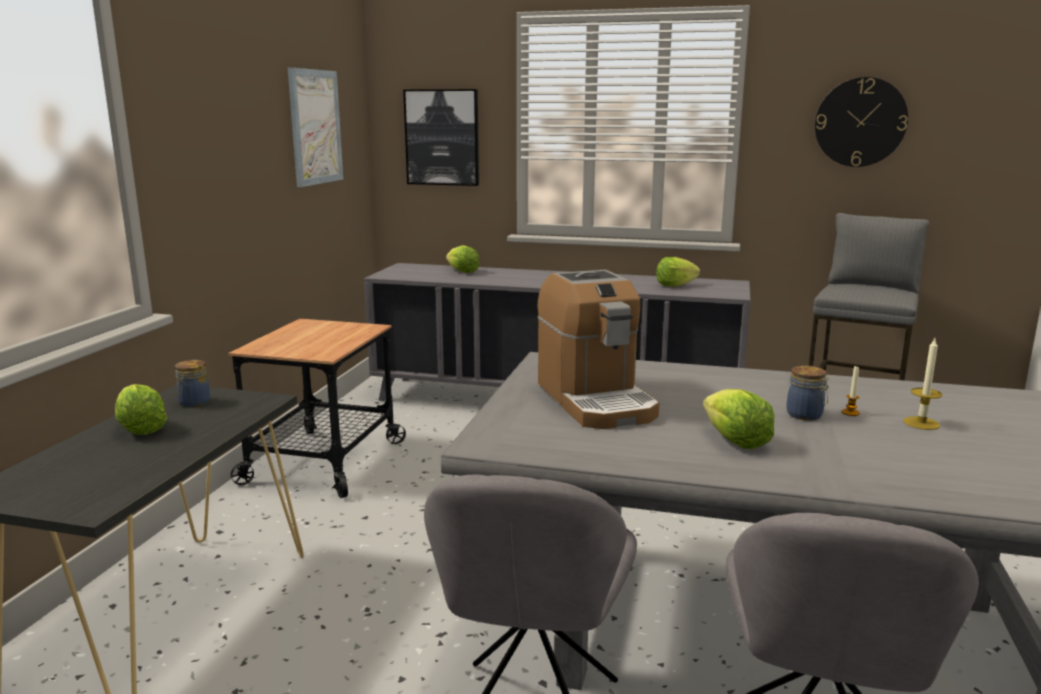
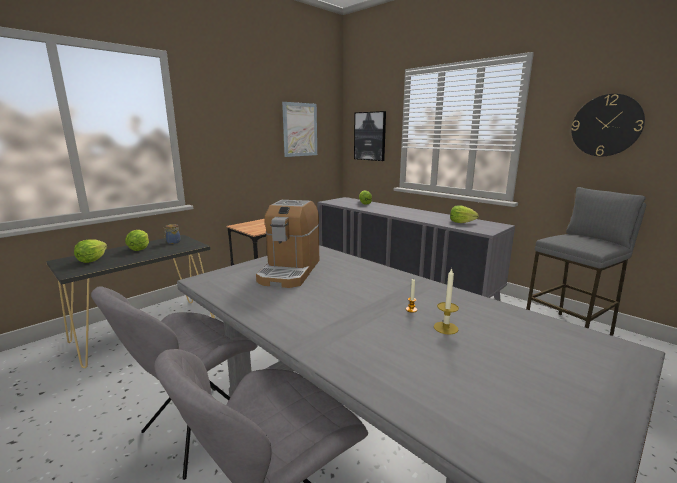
camera: 30 degrees right, 0 degrees up
lettuce [703,389,775,449] -> lettuce moved to [74,239,107,263]
jar [786,365,829,420] -> none

